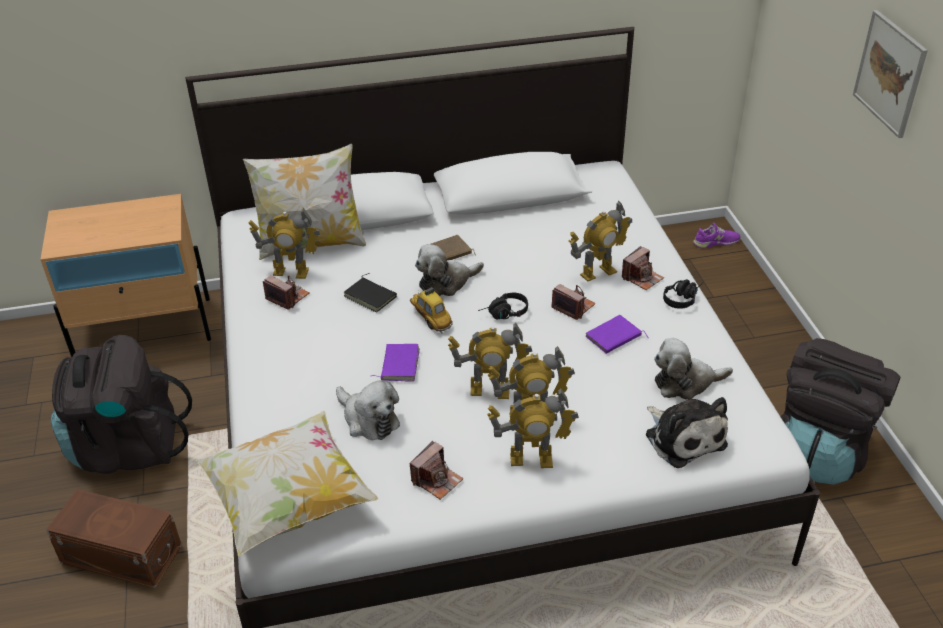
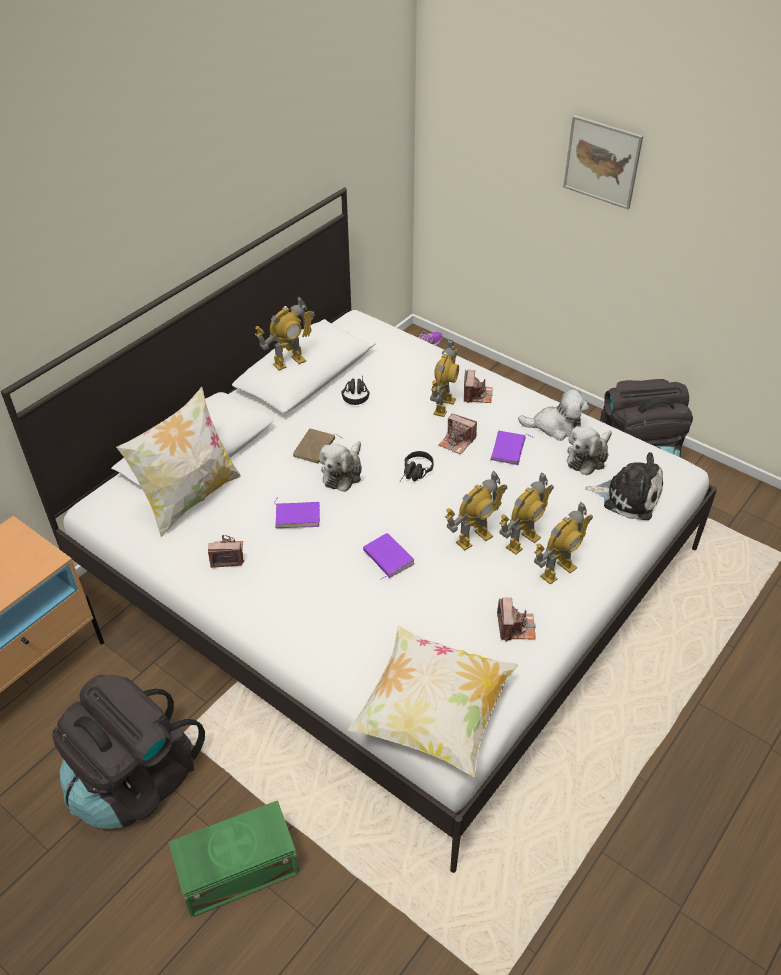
camera: 40 degrees left, 5 degrees up
brown storage box [46,489,182,588] -> green storage box [169,800,300,918]
toy robot [248,208,320,279] -> toy robot moved to [255,297,315,370]
plush toy [336,381,400,440] -> plush toy moved to [518,388,589,441]
black book [344,273,397,312] -> purple book [274,497,320,528]
toy car [410,287,453,333] -> none
camera [551,284,596,320] -> camera turned 150 degrees counterclockwise [439,414,477,454]
black headphones [663,279,704,309] -> black headphones moved to [341,375,370,405]

